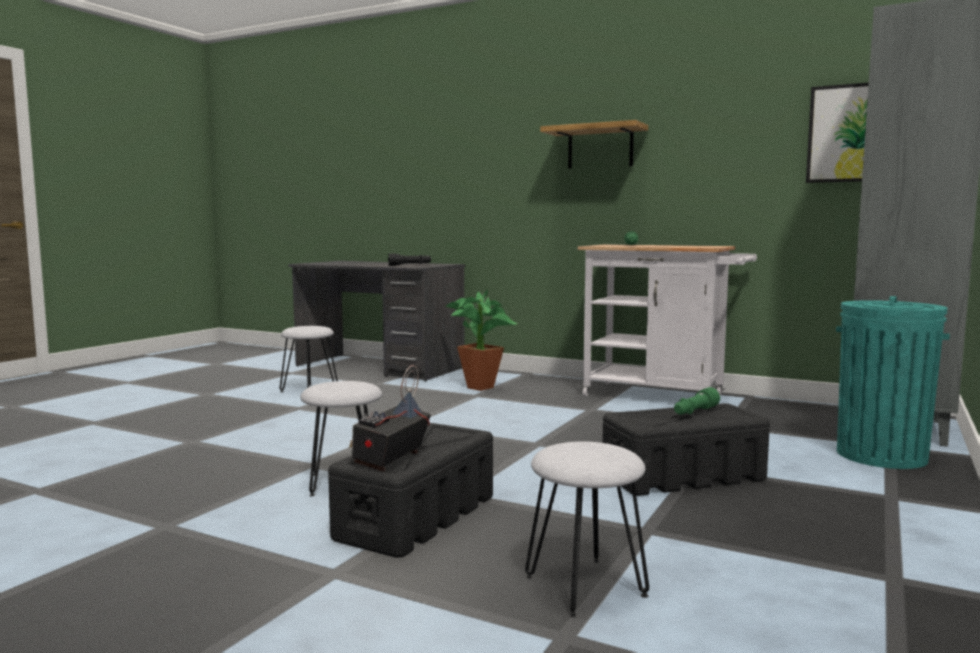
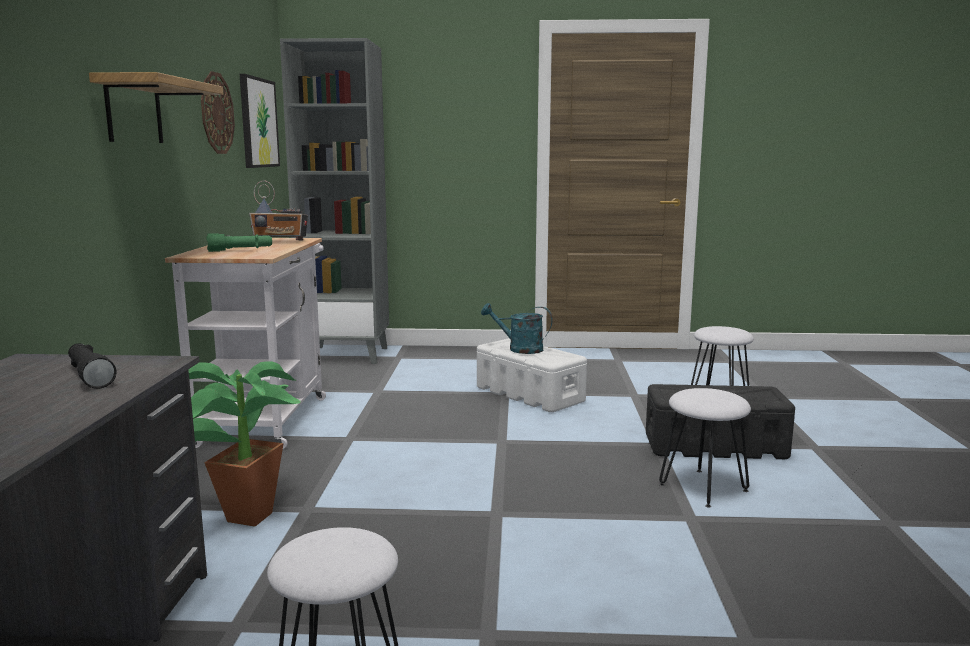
camera: 115 degrees left, 5 degrees up
radio [349,365,431,472] -> radio moved to [249,180,308,241]
black storage box [602,403,770,496] -> white storage box [477,338,587,412]
green flashlight [674,387,720,415] -> turquoise watering can [481,303,553,354]
turquoise trash can [836,296,950,469] -> none
none -> wall clock [201,71,235,154]

